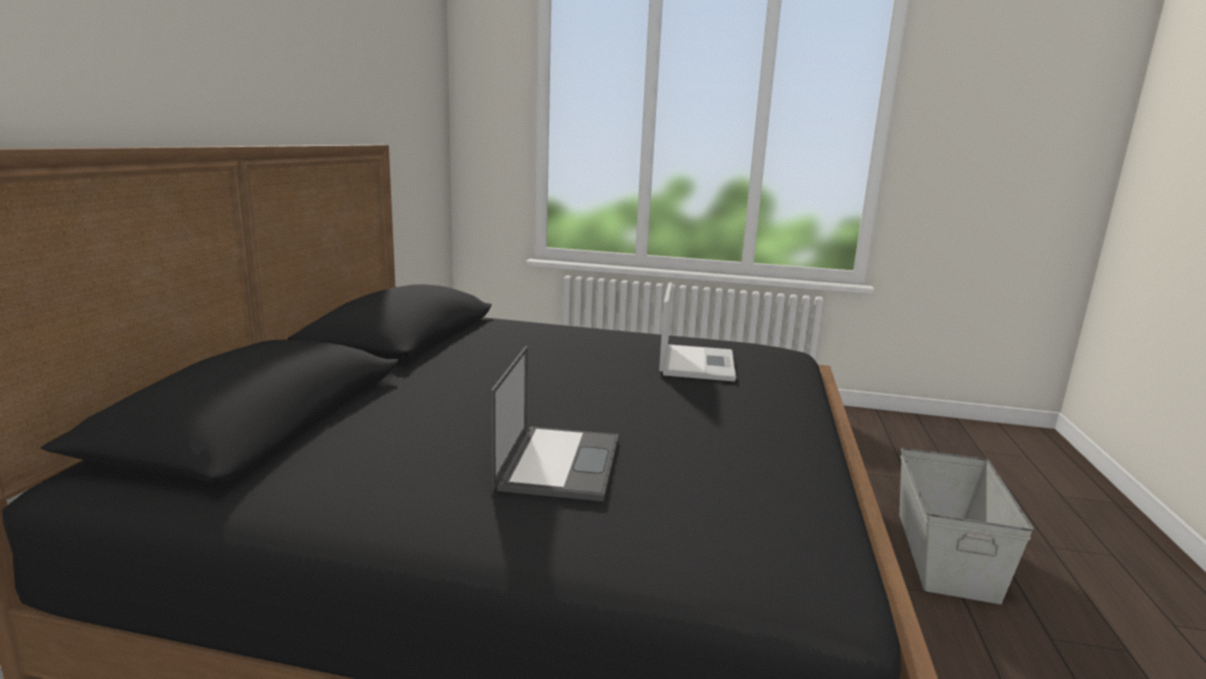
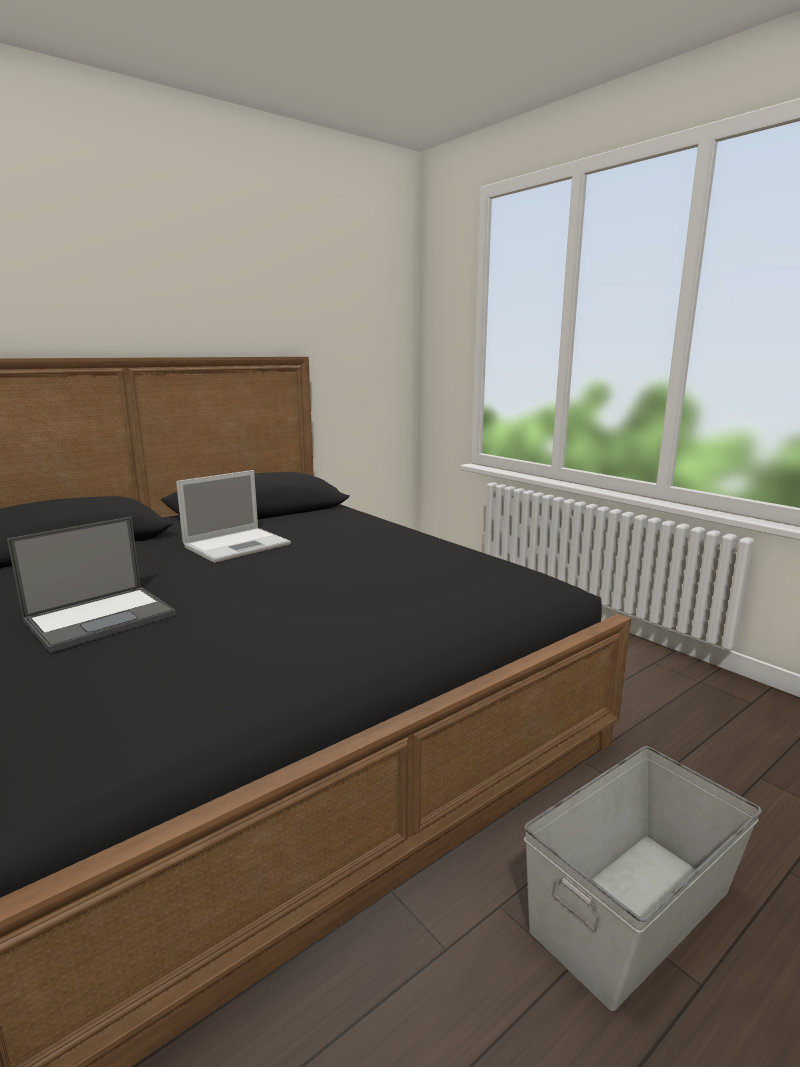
camera: 40 degrees right, 0 degrees up
laptop [659,282,736,381] -> laptop moved to [176,470,291,563]

